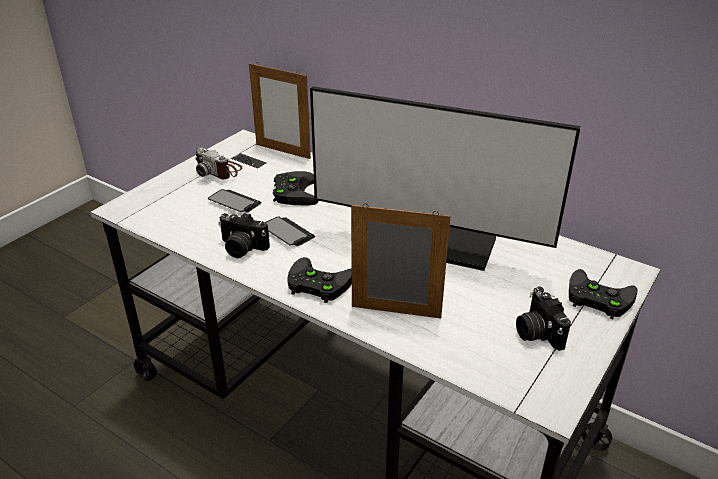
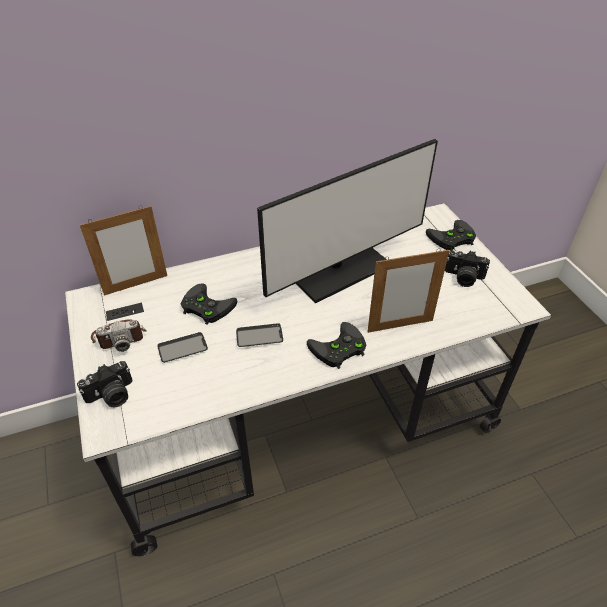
camera: 55 degrees left, 10 degrees up
camera [218,213,270,258] -> camera moved to [77,361,133,407]
picture frame [351,203,451,318] -> picture frame turned 150 degrees counterclockwise [368,248,449,333]

